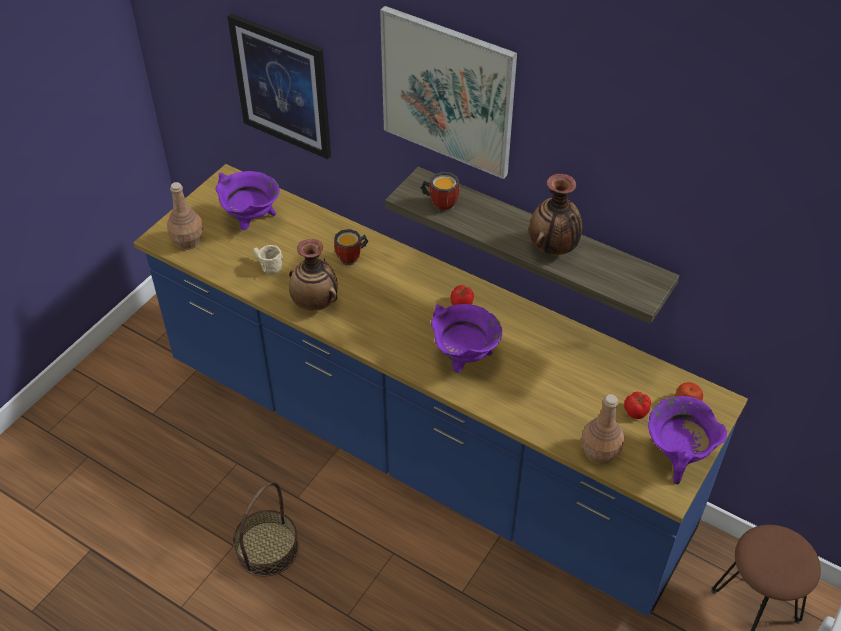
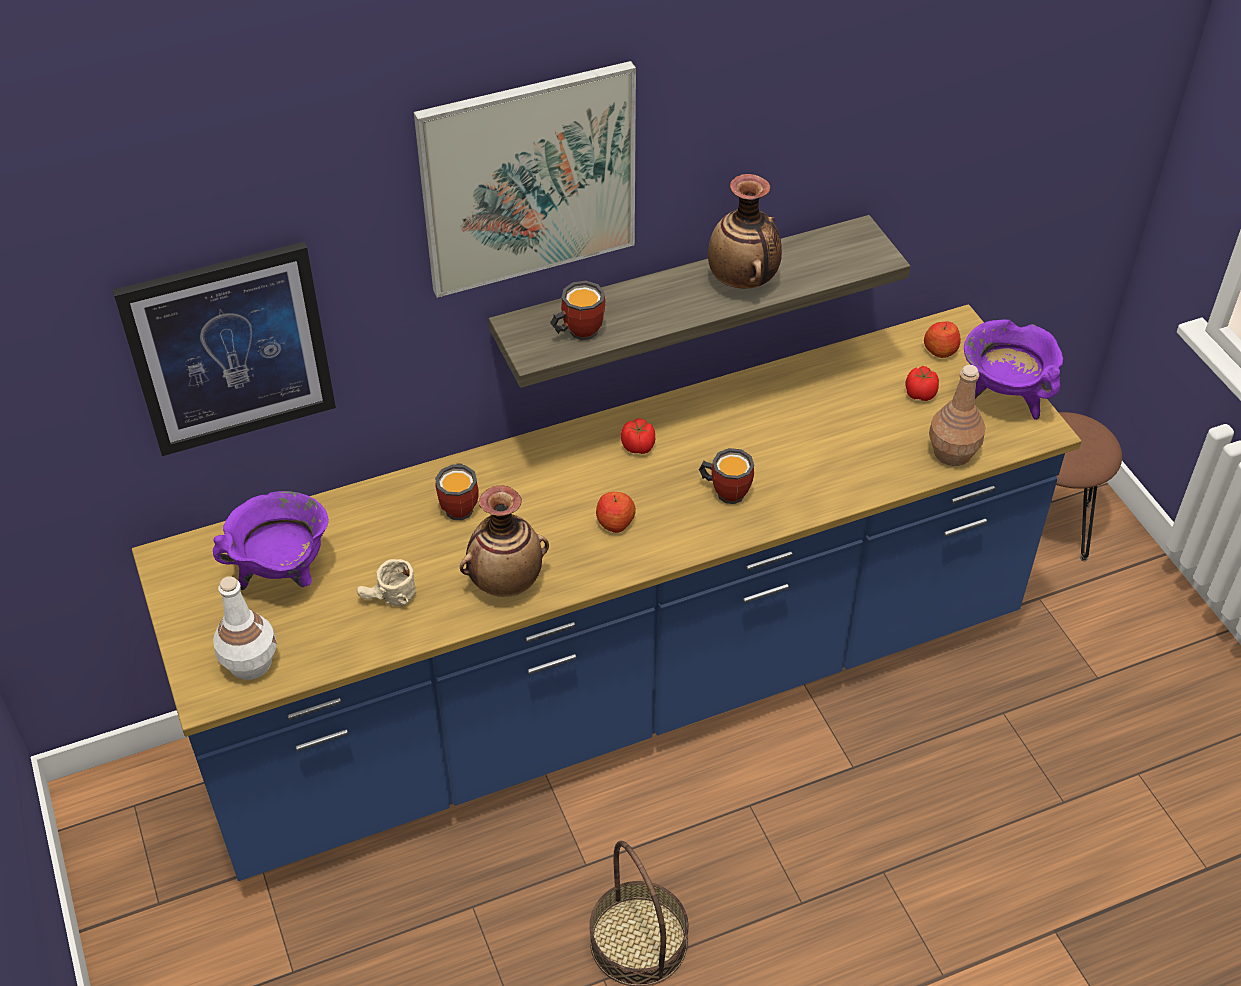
camera: 55 degrees left, 0 degrees up
brown bottle [167,182,203,250] -> white bottle [213,576,277,680]
purple cooking pot [431,304,502,372] -> mug [699,448,754,504]
none -> apple [596,492,636,533]

